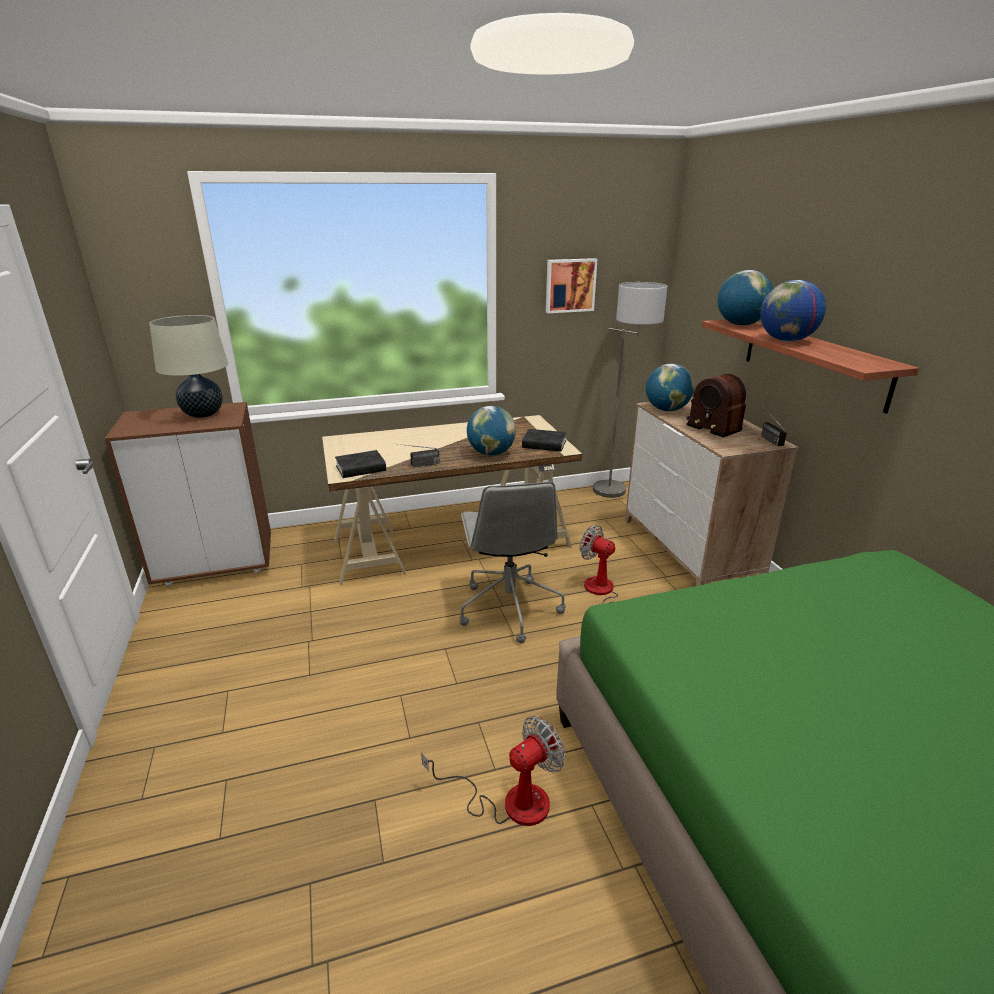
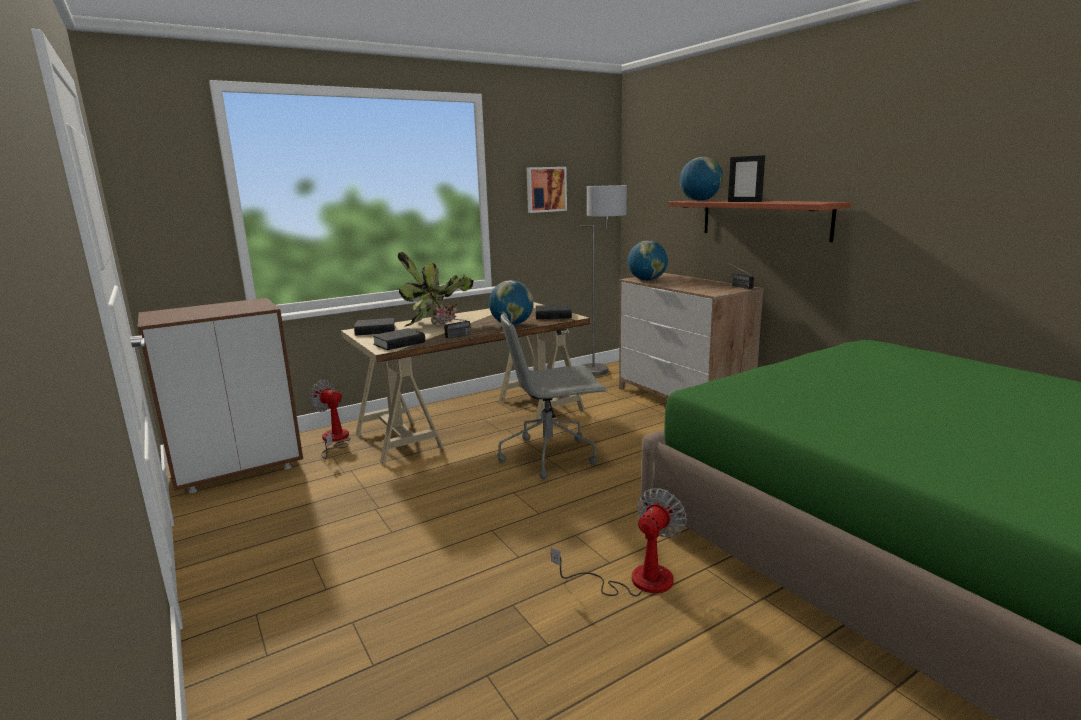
camera: 15 degrees left, 10 degrees down
beige table lamp [149,315,228,418] -> none
grey office chair [459,482,566,643] -> grey office chair turned 105 degrees clockwise [497,312,608,479]
fan [580,525,618,604] -> fan moved to [309,380,351,459]
radio [686,374,746,438] -> none
globe [760,280,826,342] -> picture frame [728,155,765,202]
none -> black book [354,318,396,336]
none -> potted plant [398,252,473,327]

